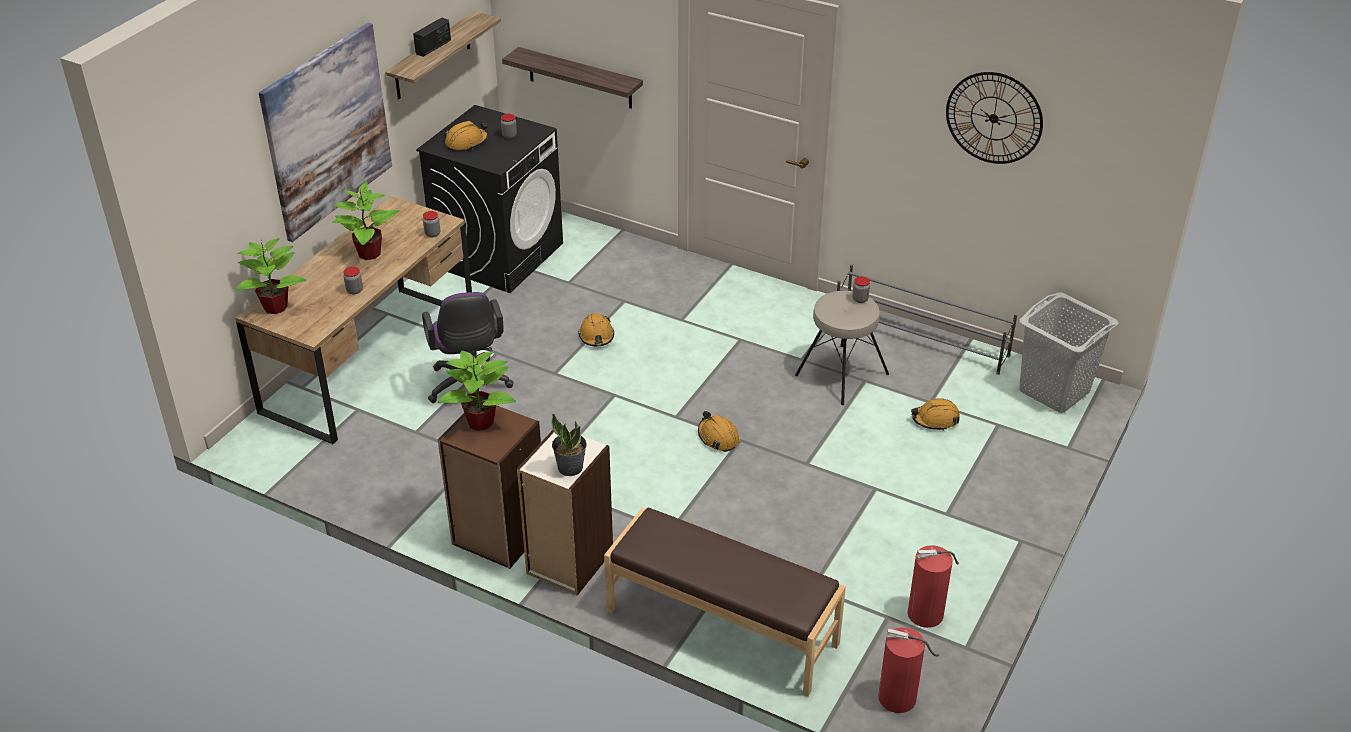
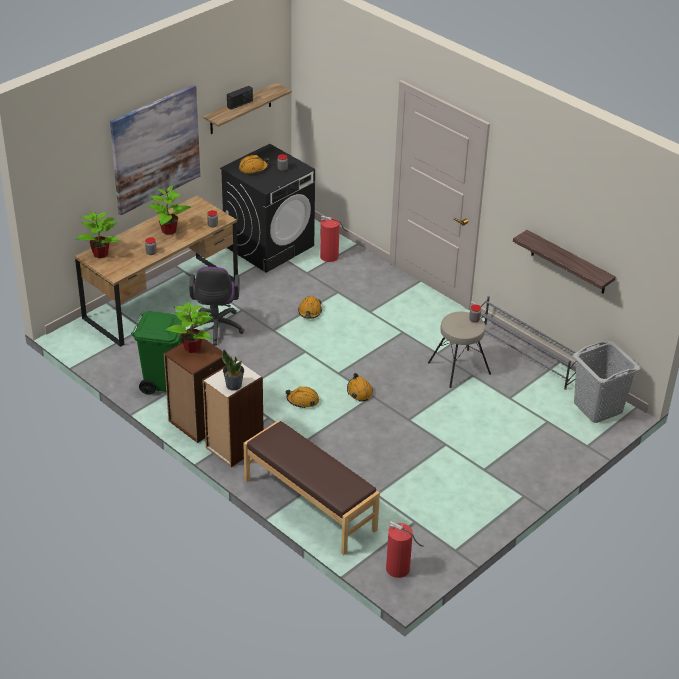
camera: 15 degrees right, 0 degrees up
shelf [502,47,643,109] -> shelf moved to [513,230,616,294]
fire extinguisher [908,545,959,628] -> fire extinguisher moved to [320,216,348,262]
orange hard hat [911,398,960,431] -> orange hard hat moved to [286,387,319,409]
wall clock [946,72,1043,164] -> none
none -> green trash can [131,311,182,395]

